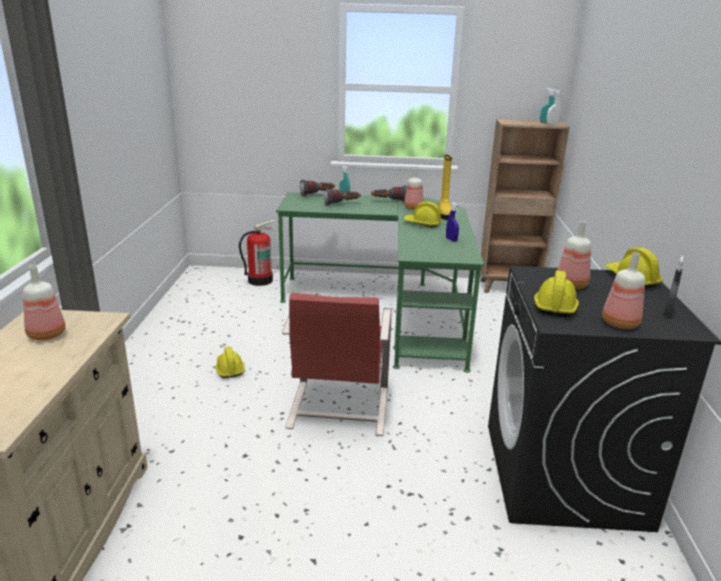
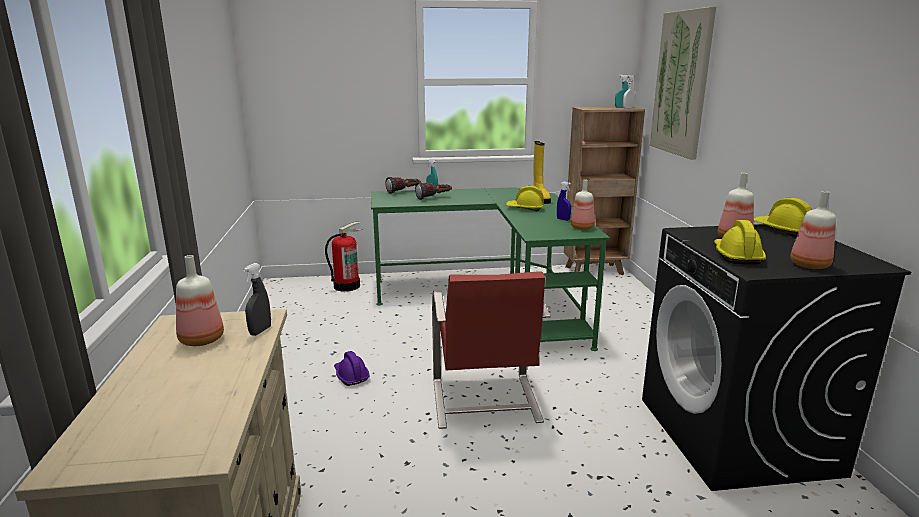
camera: 10 degrees left, 5 degrees down
yellow hard hat [215,347,245,378] -> purple hard hat [334,351,370,386]
flashlight [371,185,407,202] -> none
bottle [404,168,424,210] -> bottle moved to [570,179,595,230]
grey spray bottle [664,256,684,317] -> grey spray bottle moved to [243,263,271,336]
none -> picture [650,7,716,159]

